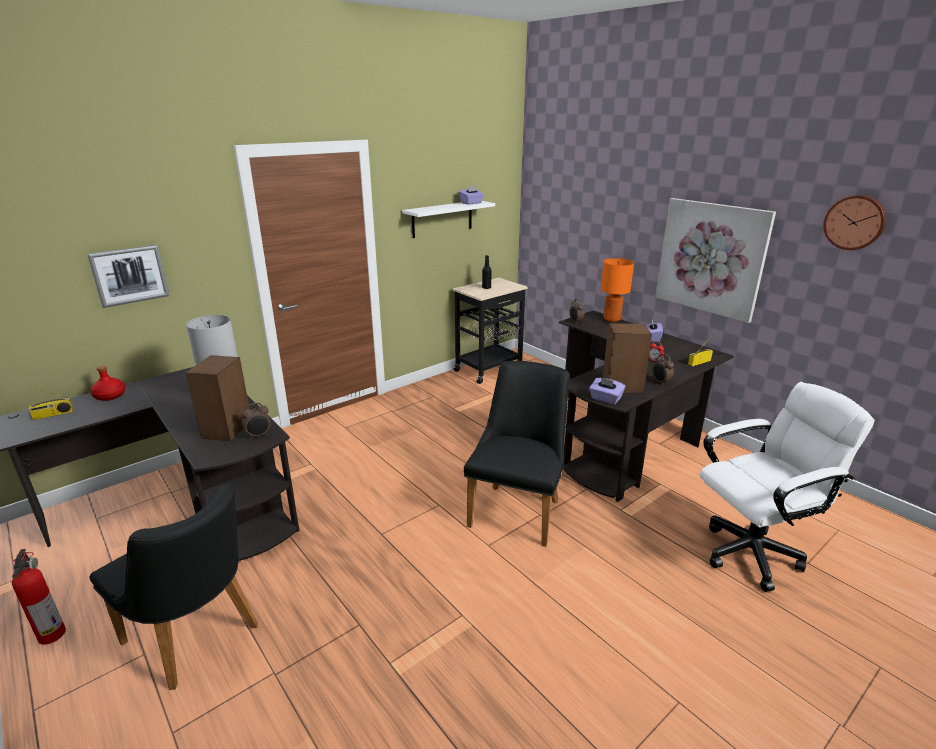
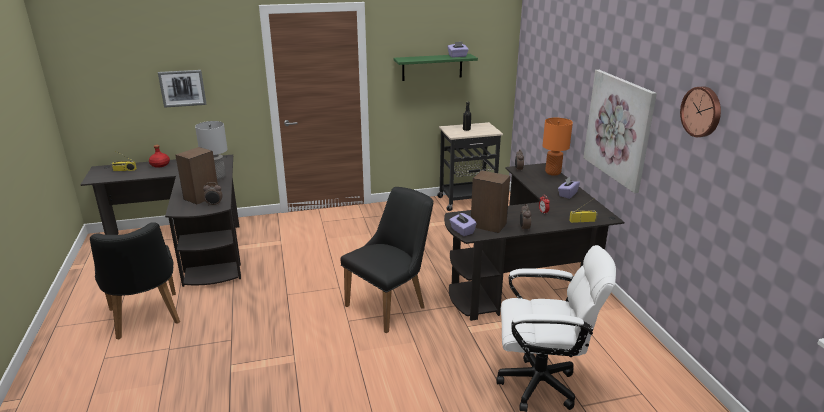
camera: 25 degrees right, 0 degrees up
fire extinguisher [12,549,66,645] -> none
white shelf [402,201,495,238] -> green shelf [394,54,478,81]

